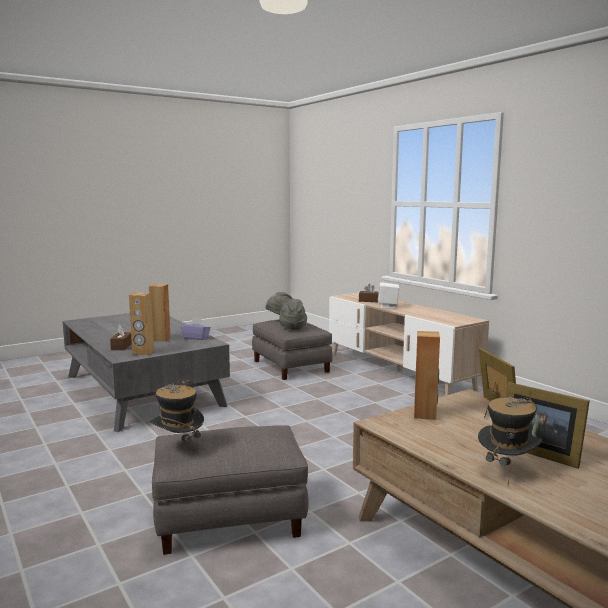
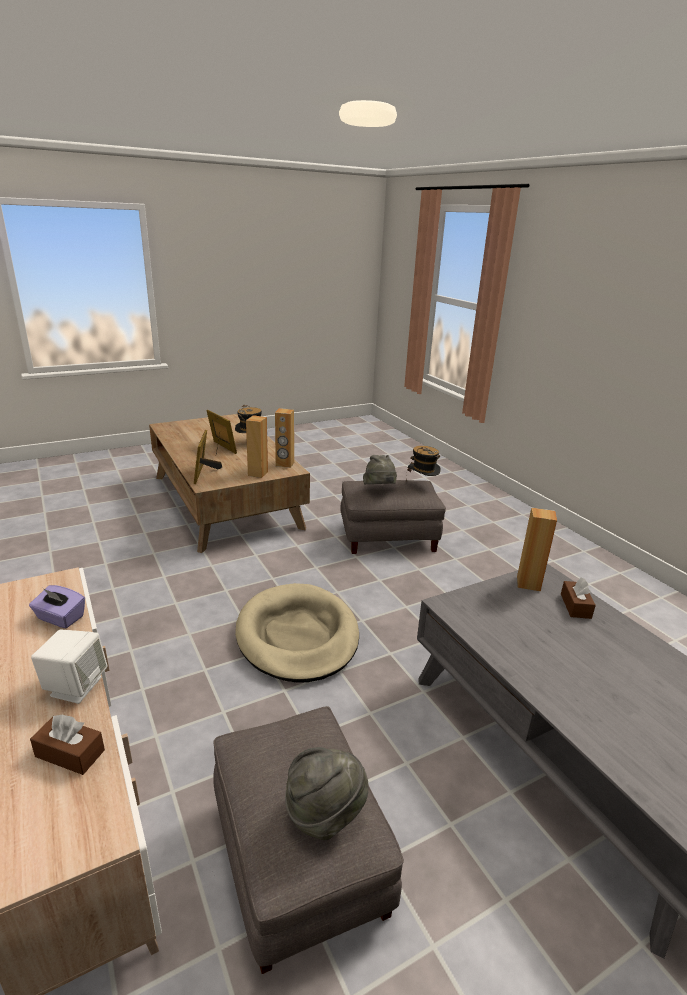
camera: 175 degrees left, 15 degrees up
brown speaker [149,284,171,341] -> brown speaker moved to [275,408,294,468]
purple tissue box [181,317,211,340] -> purple tissue box moved to [29,585,85,628]
grey hat [279,299,307,330] -> grey hat moved to [363,455,397,484]
none -> beige dog bed [235,583,359,683]

